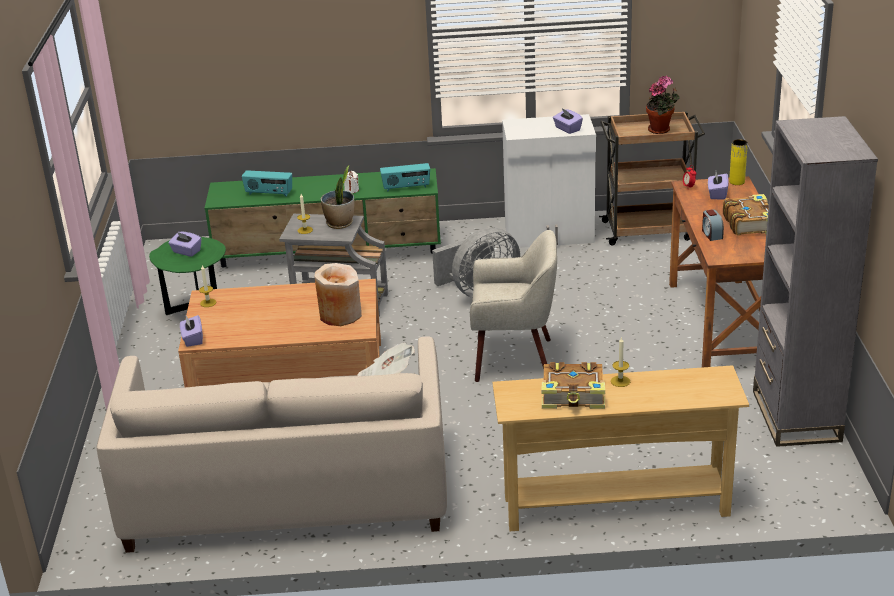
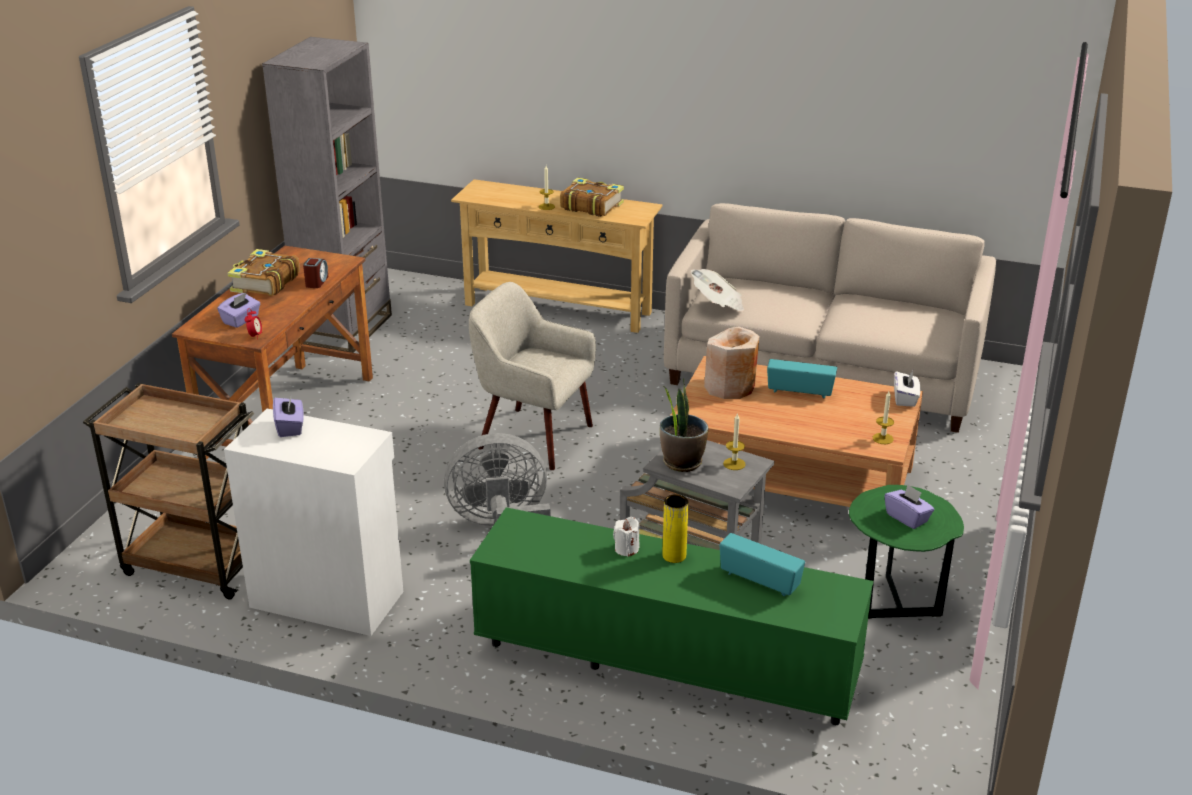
camera: 160 degrees left, 0 degrees up
purple tissue box [180,315,203,347] -> white tissue box [894,371,920,407]
radio [380,163,430,191] -> radio moved to [767,359,837,398]
potted plant [646,76,680,134] -> none
yellow vase [729,139,748,185] -> yellow vase moved to [662,494,689,563]

